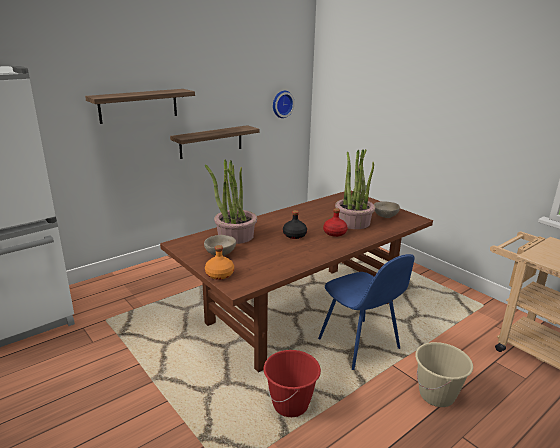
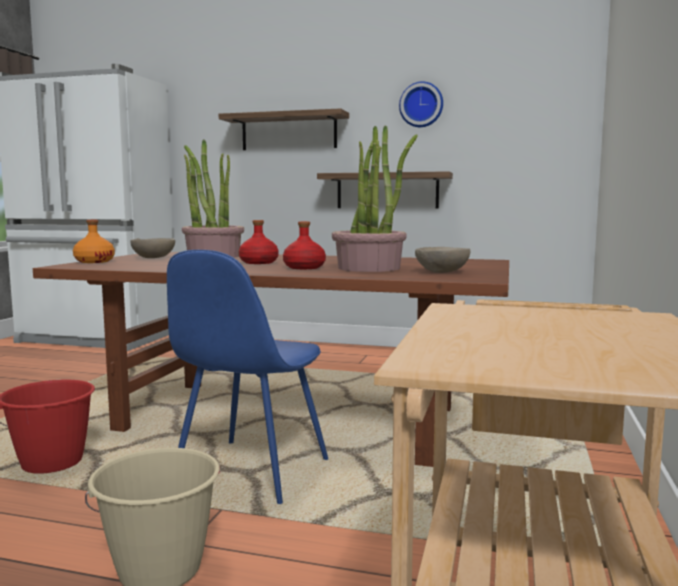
camera: 55 degrees right, 15 degrees down
wall clock [273,91,295,118] -> wall clock moved to [399,81,443,127]
black bottle [283,210,307,239] -> red bottle [239,220,279,264]

